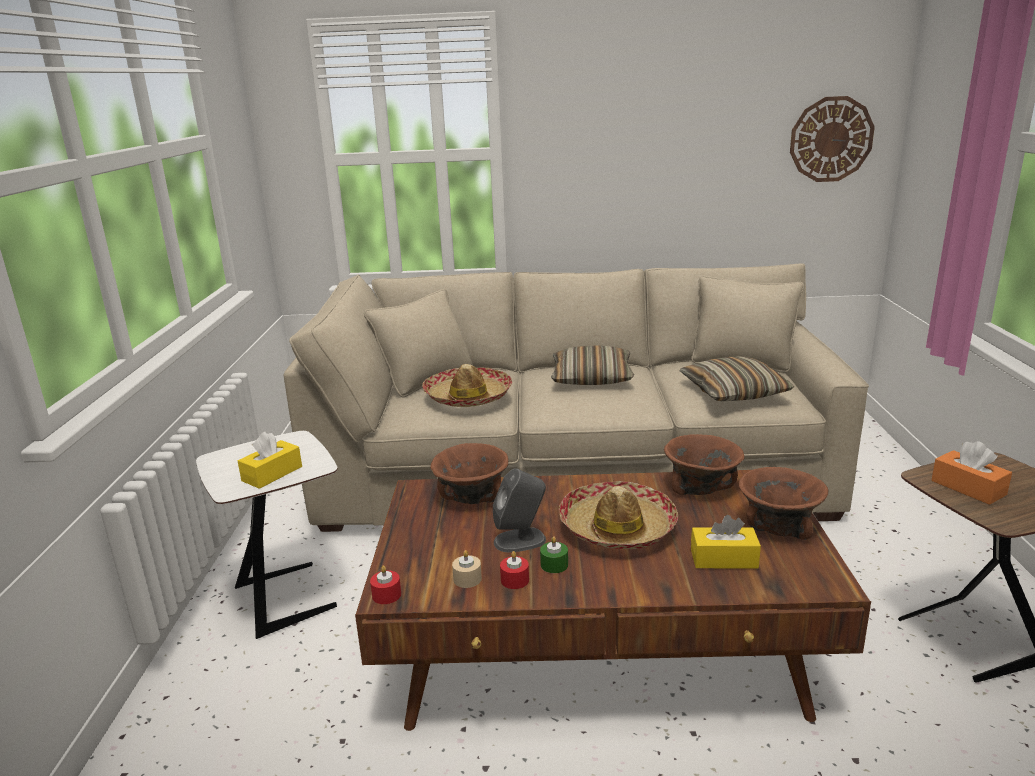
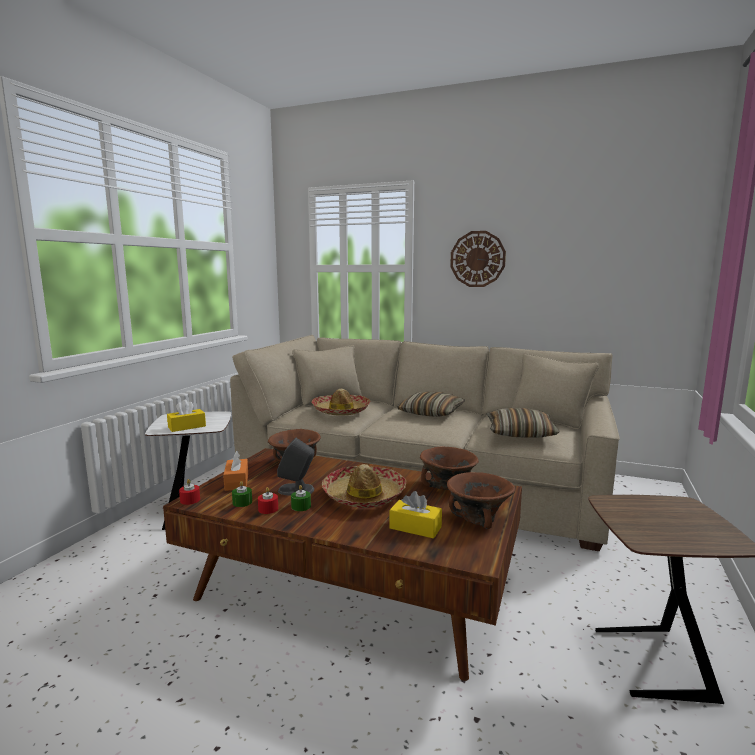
camera: 20 degrees right, 10 degrees down
beige candle [452,550,482,588] -> green candle [232,481,252,507]
wall clock [790,96,875,182] -> wall clock moved to [450,231,506,287]
orange tissue box [932,441,1012,505] -> orange tissue box moved to [223,451,248,491]

